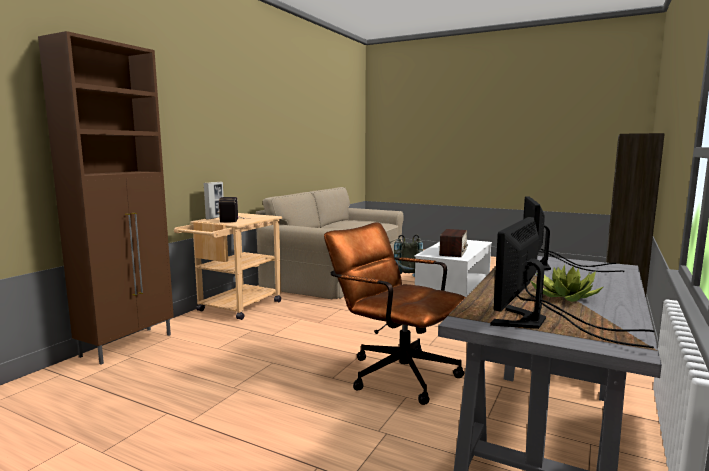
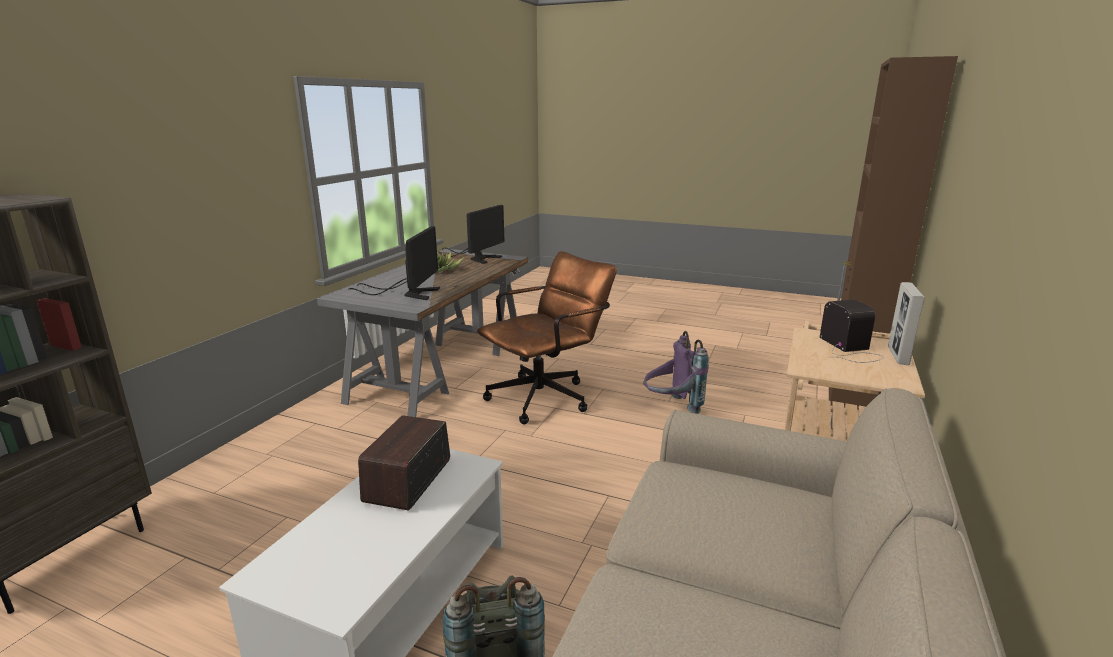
camera: 175 degrees right, 10 degrees up
brown office chair [324,222,465,405] -> brown office chair turned 75 degrees counterclockwise [477,251,617,424]
none -> purple backpack [644,331,709,414]

